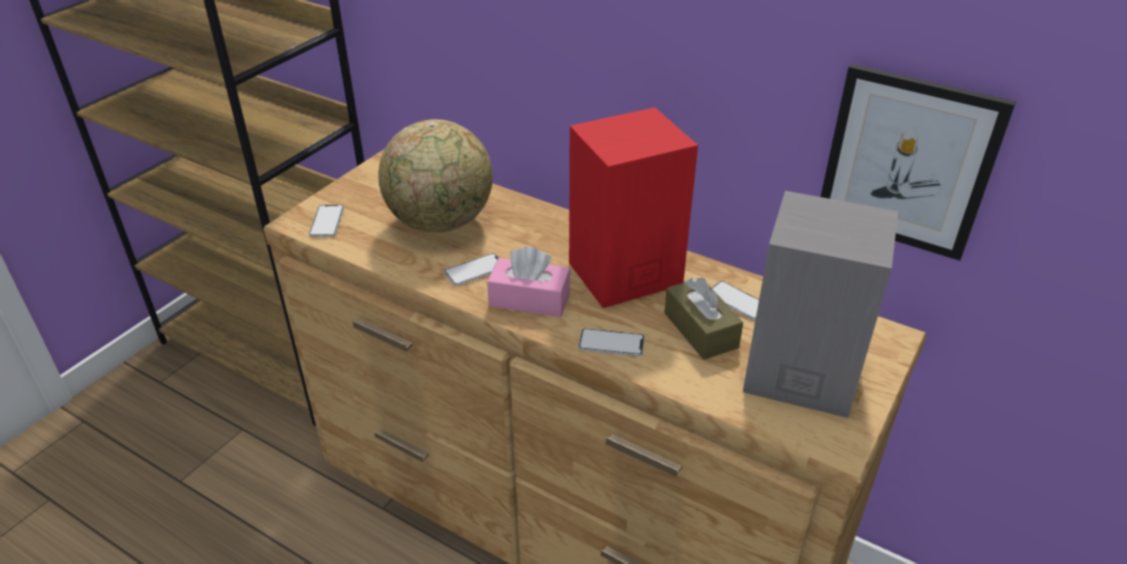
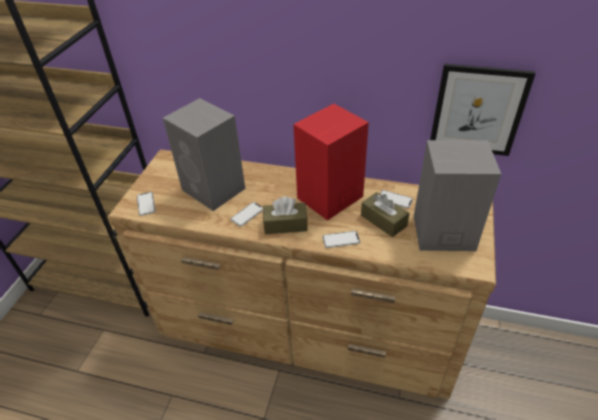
camera: 15 degrees left, 5 degrees up
globe [378,119,493,233] -> grey speaker [163,98,245,211]
pink tissue box [487,246,570,317] -> brown tissue box [263,197,308,234]

